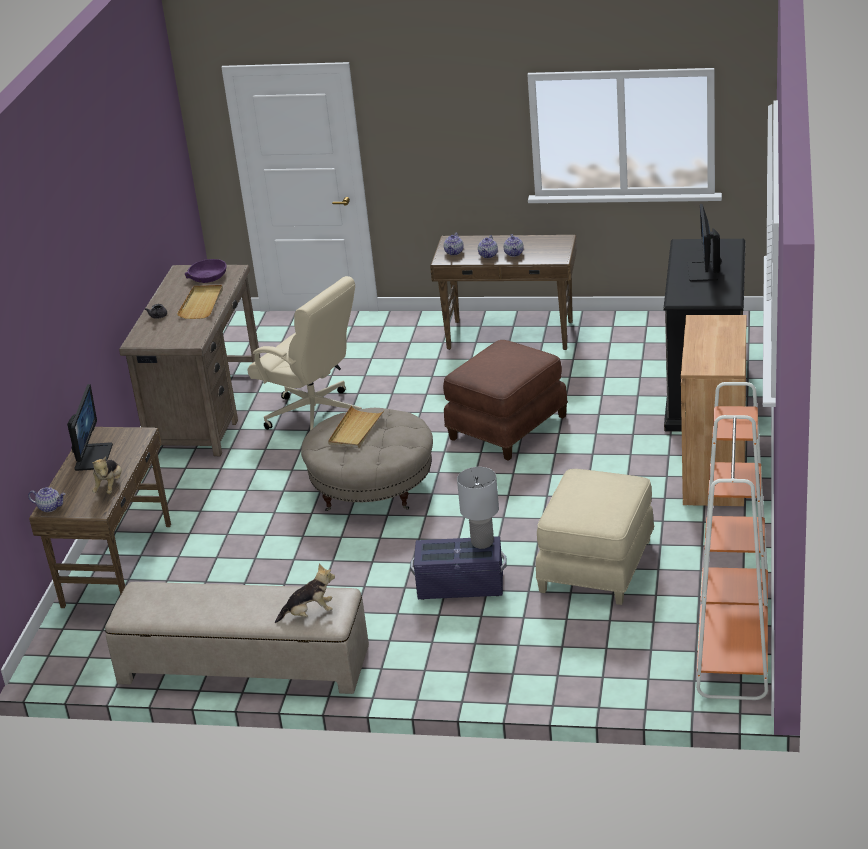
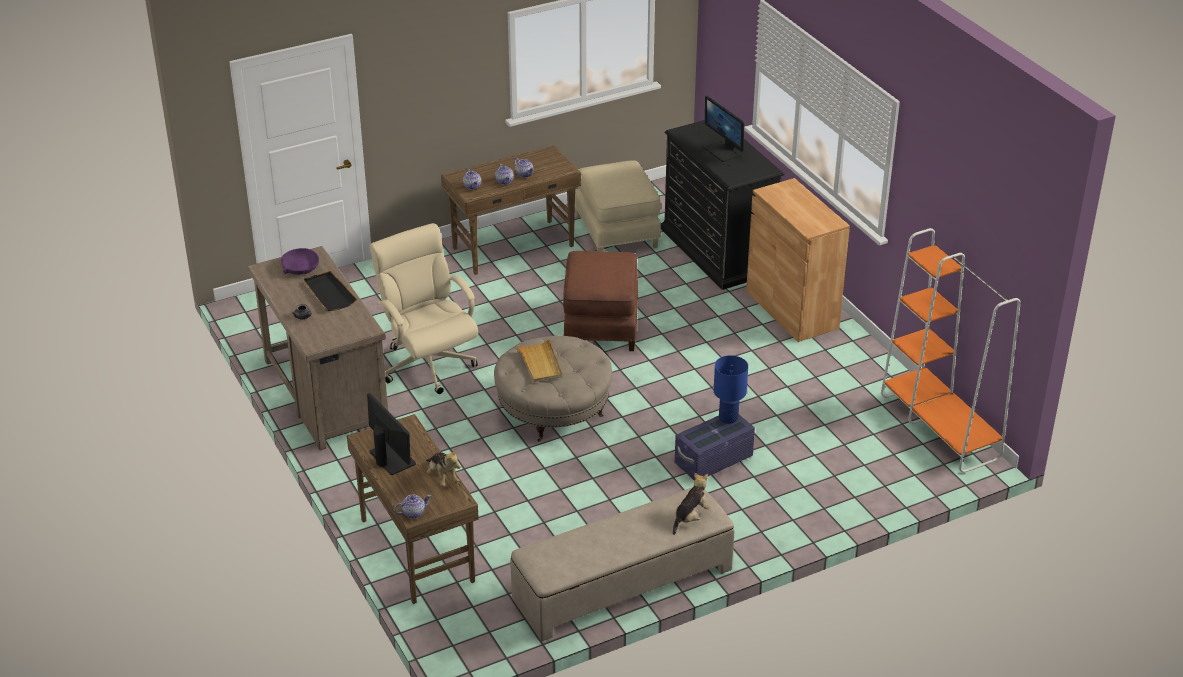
camera: 40 degrees left, 5 degrees up
beige tray [177,285,223,319] -> black tray [304,271,357,311]
beige office chair [248,276,362,431] -> beige office chair turned 120 degrees counterclockwise [370,223,478,394]
grey table lamp [457,467,499,549] -> blue table lamp [714,355,748,424]
beige ottoman [536,469,654,605] -> beige ottoman moved to [575,160,661,251]

